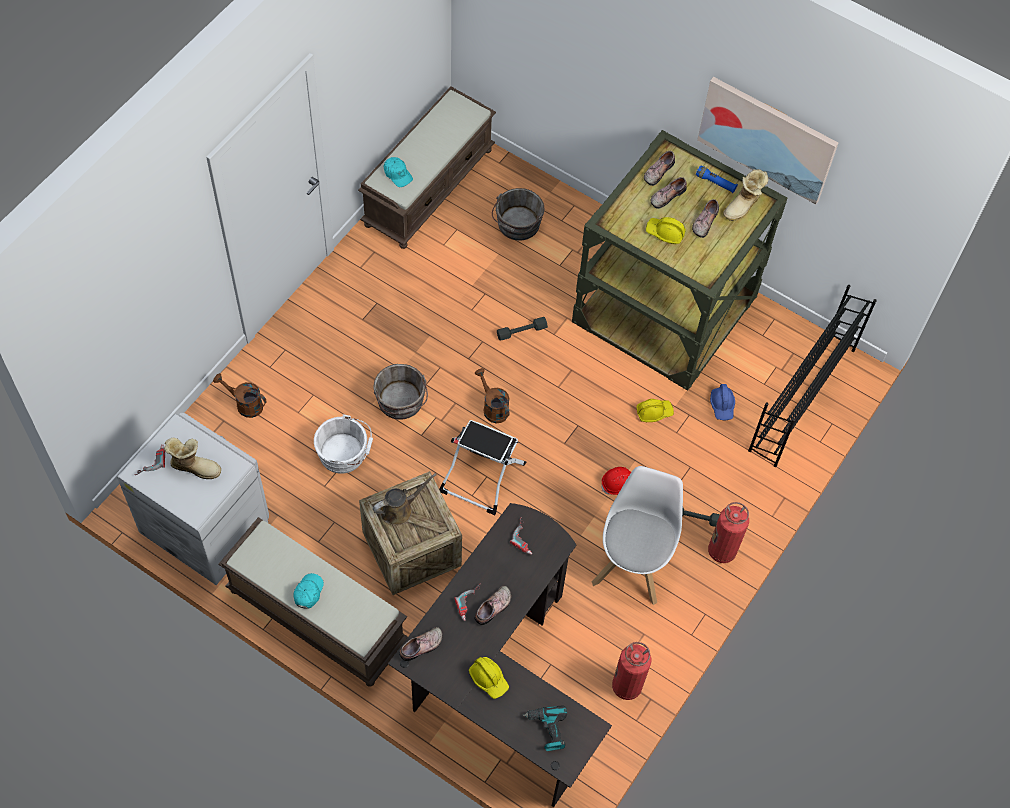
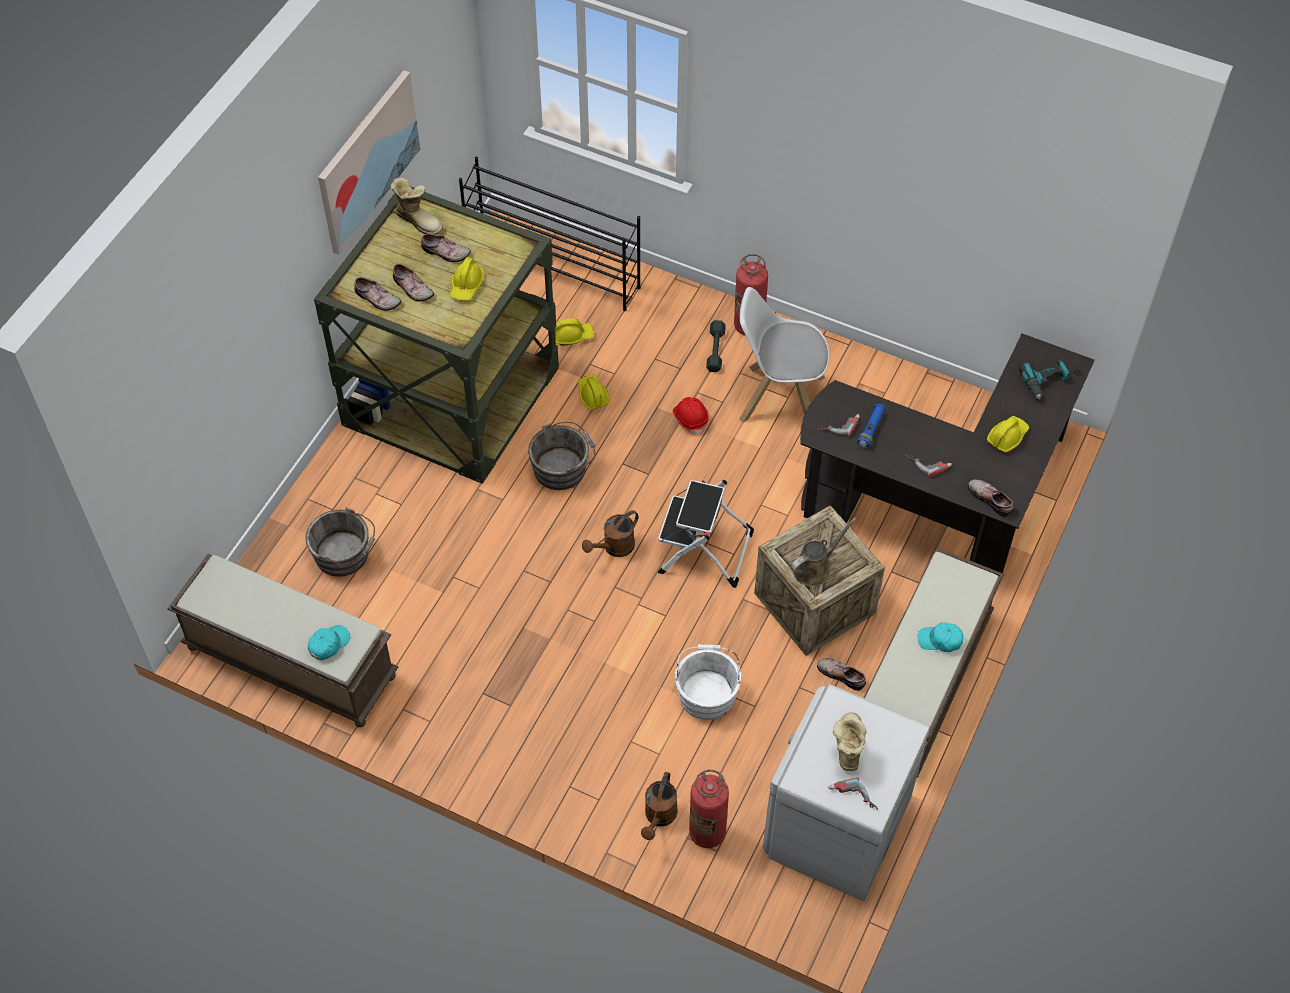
camera: 95 degrees left, 5 degrees down
brown watering can [373,473,437,525] -> brown watering can turned 90 degrees clockwise [791,518,856,586]
grey bucket [374,364,428,420] -> grey bucket moved to [528,422,595,490]
shoe [474,586,511,625] -> shoe moved to [817,658,866,691]
grey dumbbell [497,317,548,341] -> none
fire extinguisher [612,642,651,700] -> fire extinguisher moved to [689,769,729,848]
blue flashlight [696,166,738,193] -> blue flashlight moved to [857,404,886,449]
blue hard hat [710,384,735,420] -> yellow hard hat [555,318,594,346]

